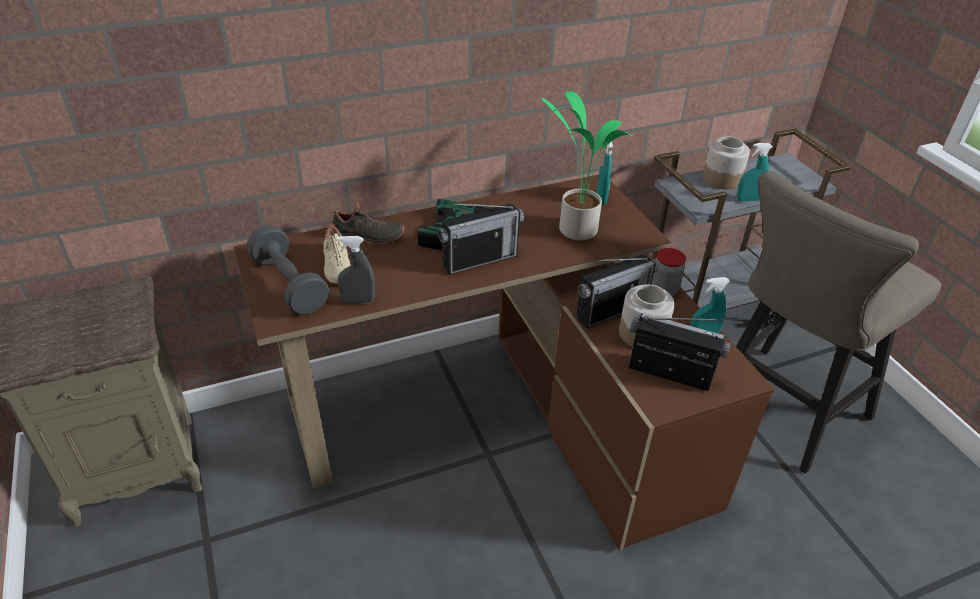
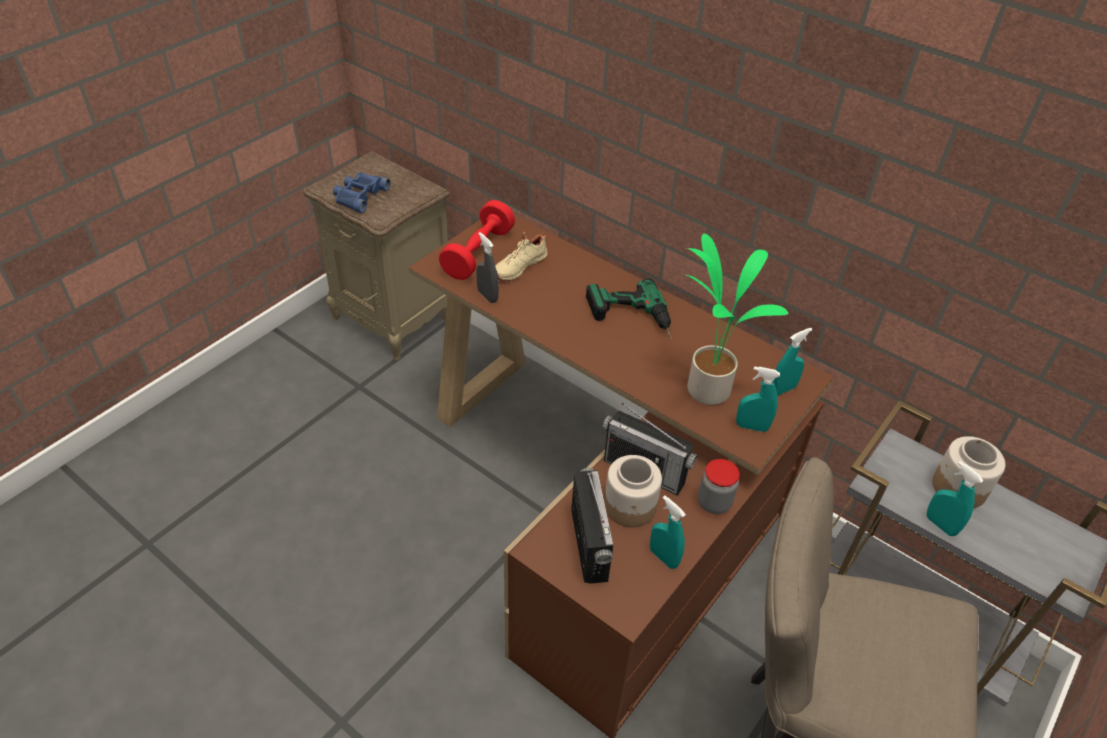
camera: 60 degrees right, 5 degrees up
grey dumbbell [247,225,329,315] -> red dumbbell [439,200,515,280]
black shoe [330,202,405,244] -> none
radio [438,203,524,275] -> none
none -> blue binoculars [333,172,391,213]
none -> turquoise spray bottle [736,366,780,432]

